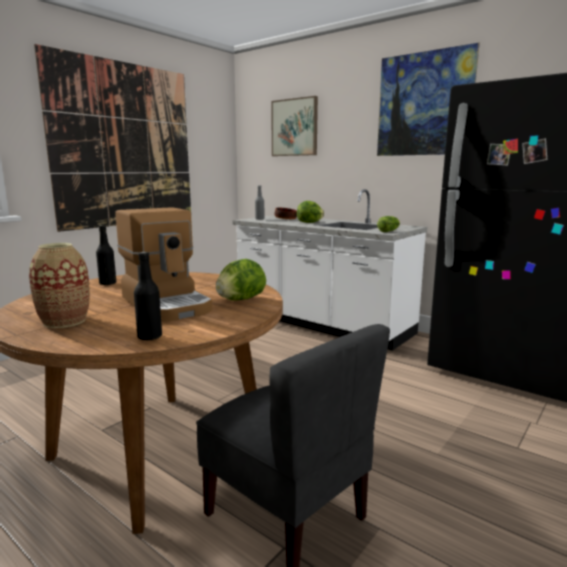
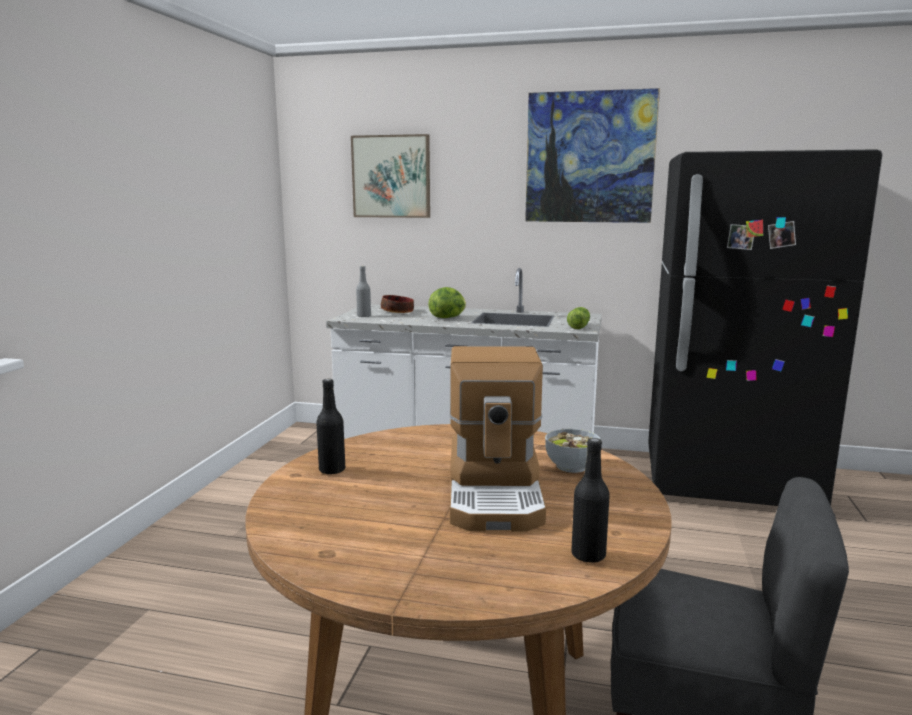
camera: 25 degrees left, 0 degrees up
vase [29,243,90,328] -> none
picture [34,44,191,232] -> none
coffee machine [115,207,212,322] -> coffee machine turned 60 degrees clockwise [450,346,546,531]
lettuce [216,259,266,301] -> bowl [545,429,601,473]

